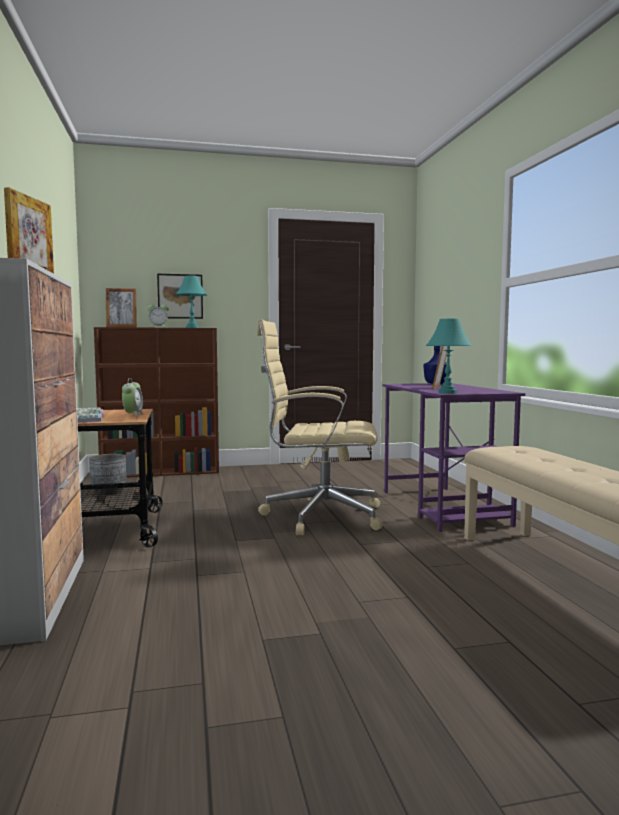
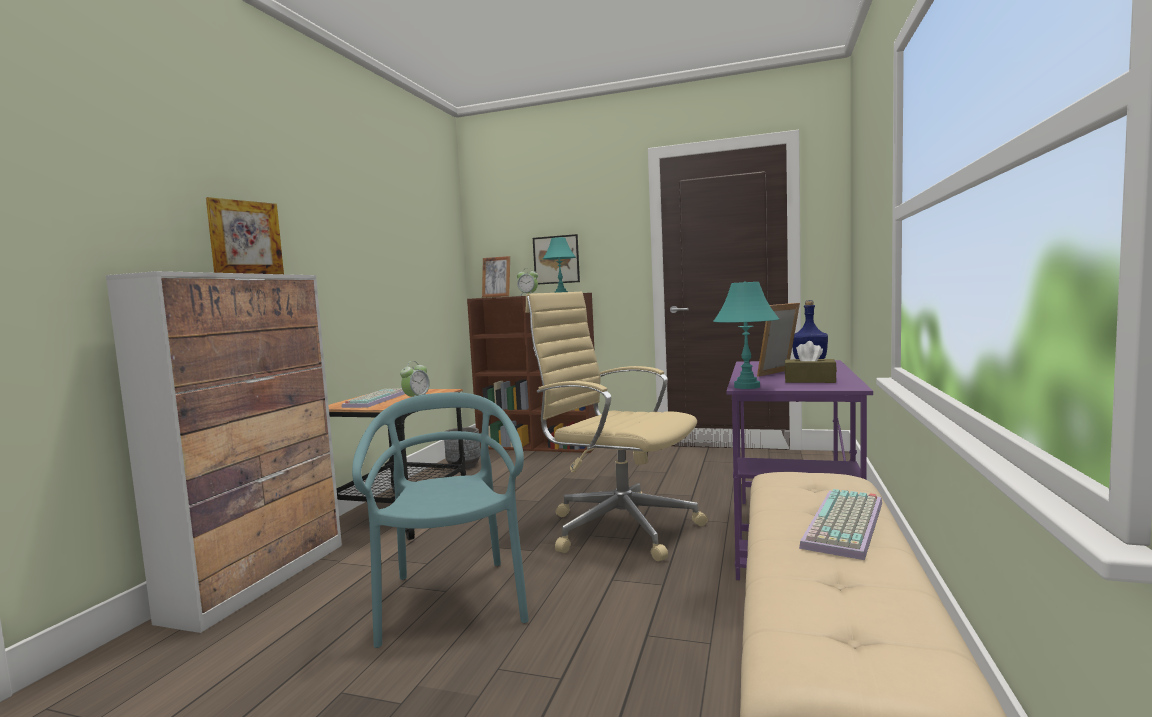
camera: 30 degrees right, 0 degrees up
none -> turquoise chair [352,392,529,648]
none -> brown tissue box [784,341,837,383]
none -> keyboard [799,489,882,560]

